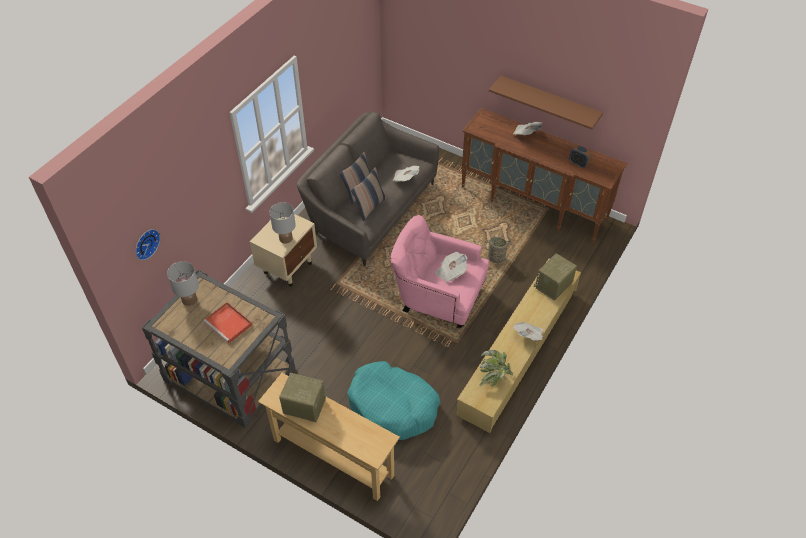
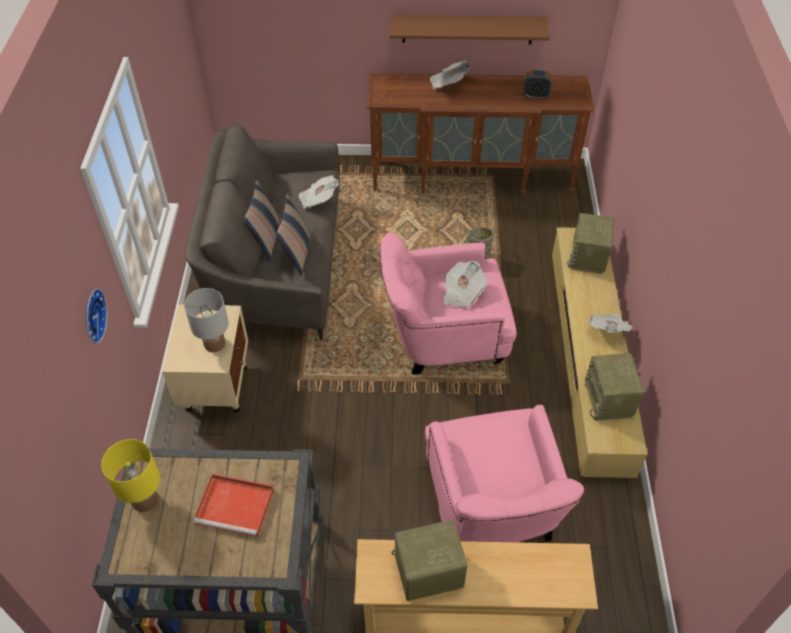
camera: 30 degrees left, 0 degrees up
wall clock [136,229,160,260] -> wall clock moved to [86,289,107,343]
grey table lamp [167,261,199,306] -> yellow table lamp [101,439,160,512]
turquoise dog bed [347,361,440,440] -> pink armchair [425,405,584,542]
potted plant [480,350,513,387] -> radio [584,353,644,421]

